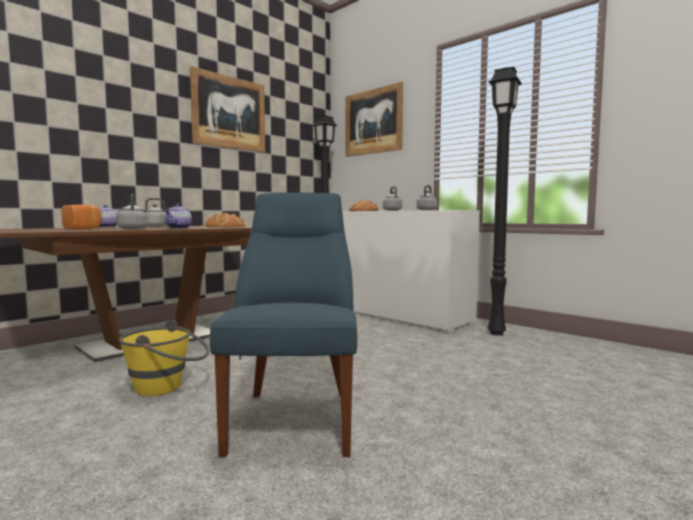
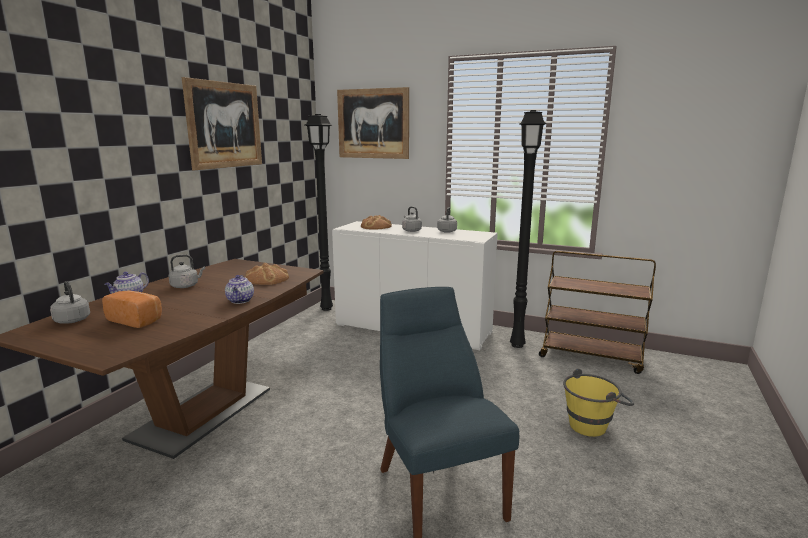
camera: 20 degrees left, 10 degrees up
grey kettle [116,194,148,229] -> grey kettle moved to [50,281,90,324]
yellow bucket [119,320,209,396] -> yellow bucket moved to [563,369,634,437]
none -> brown cart [539,251,656,374]

